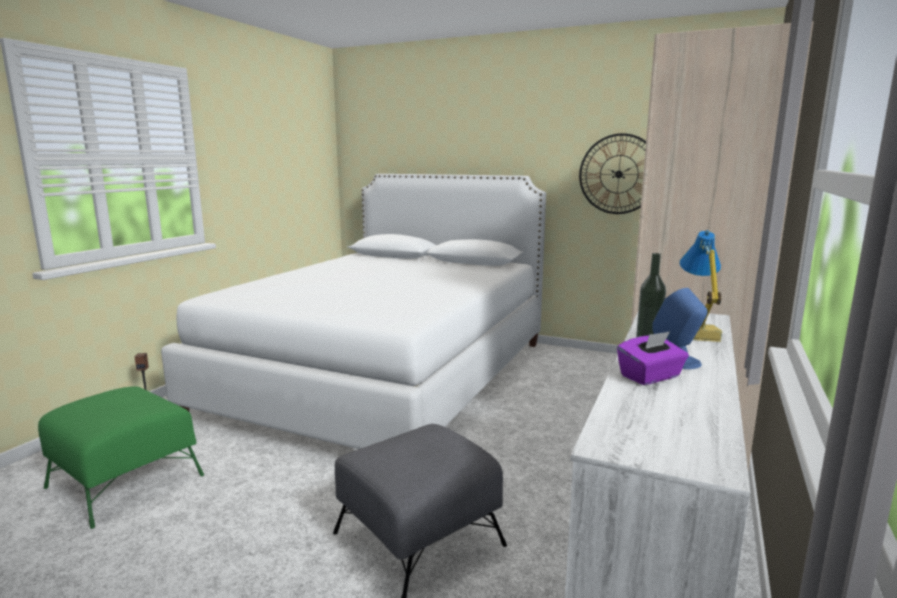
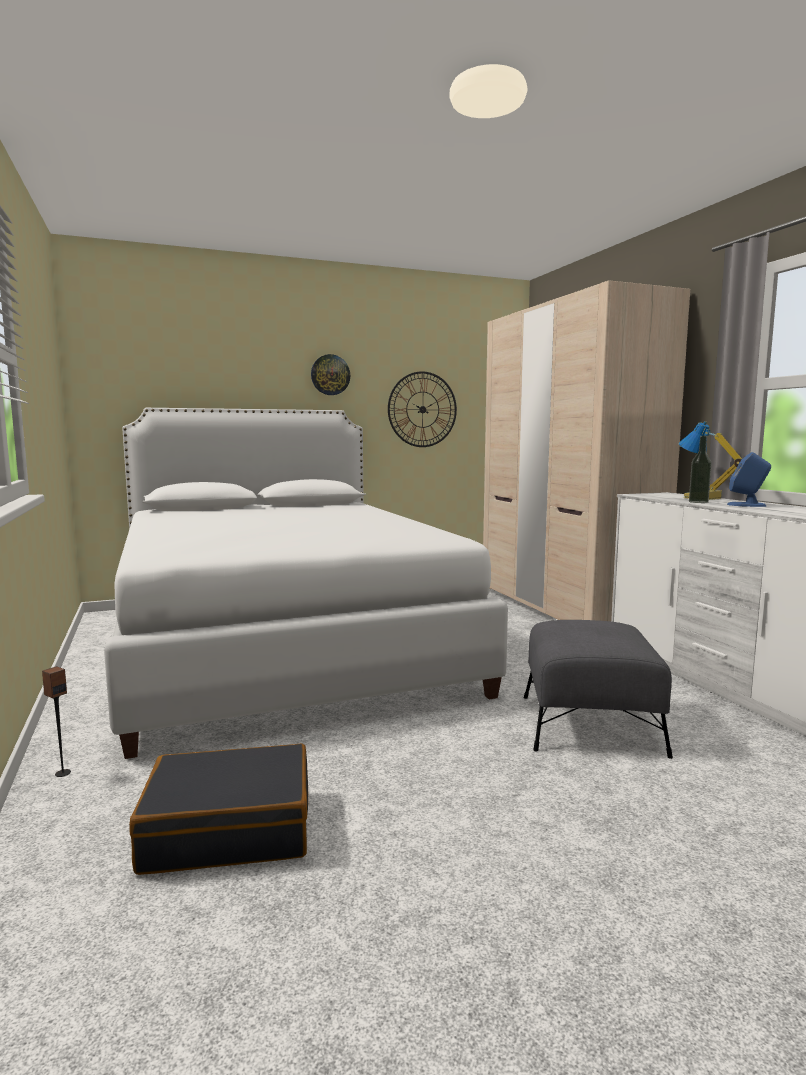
camera: 45 degrees left, 5 degrees down
green ottoman [38,386,204,529] -> black suitcase [129,743,308,875]
purple tissue box [617,331,689,385] -> none
none -> wall clock [311,354,350,395]

